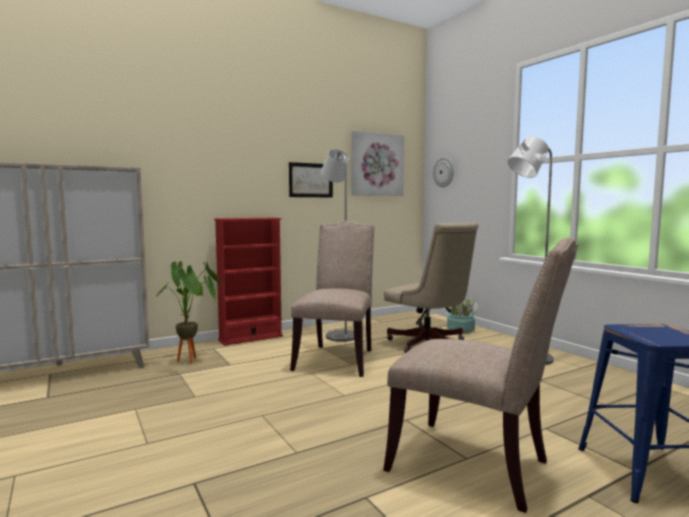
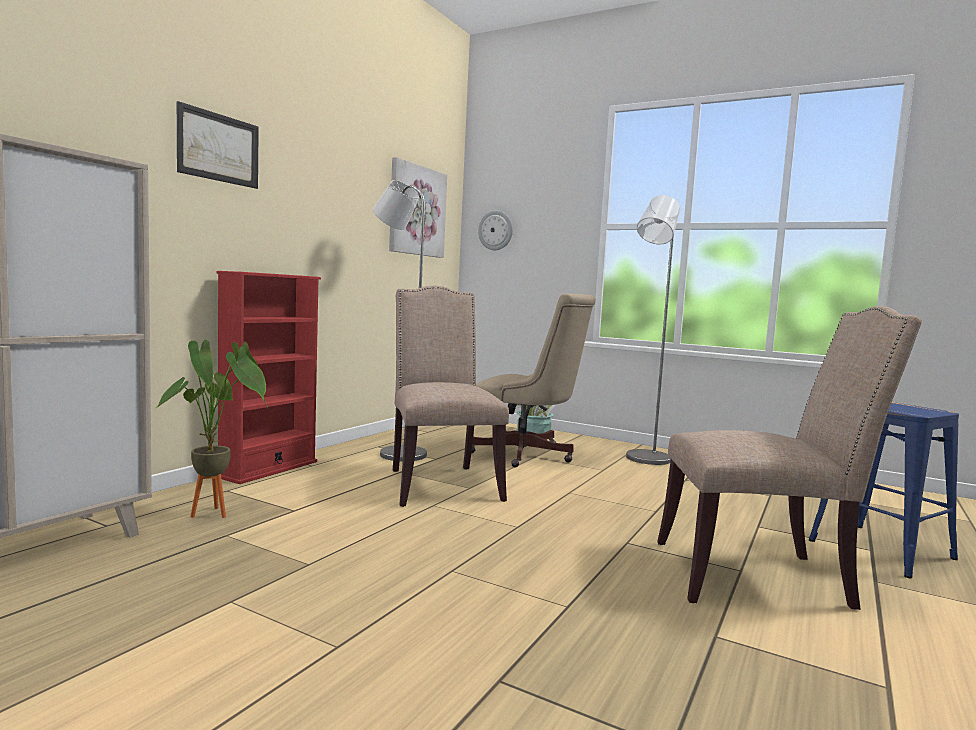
camera: 30 degrees left, 0 degrees up
picture [289,162,333,197] -> picture moved to [177,101,259,189]

